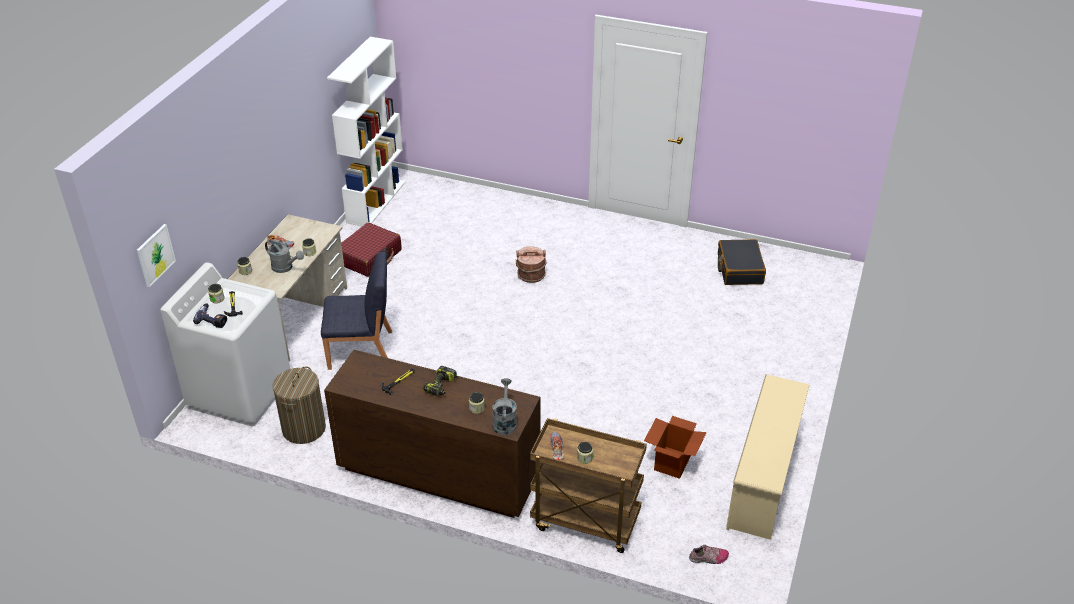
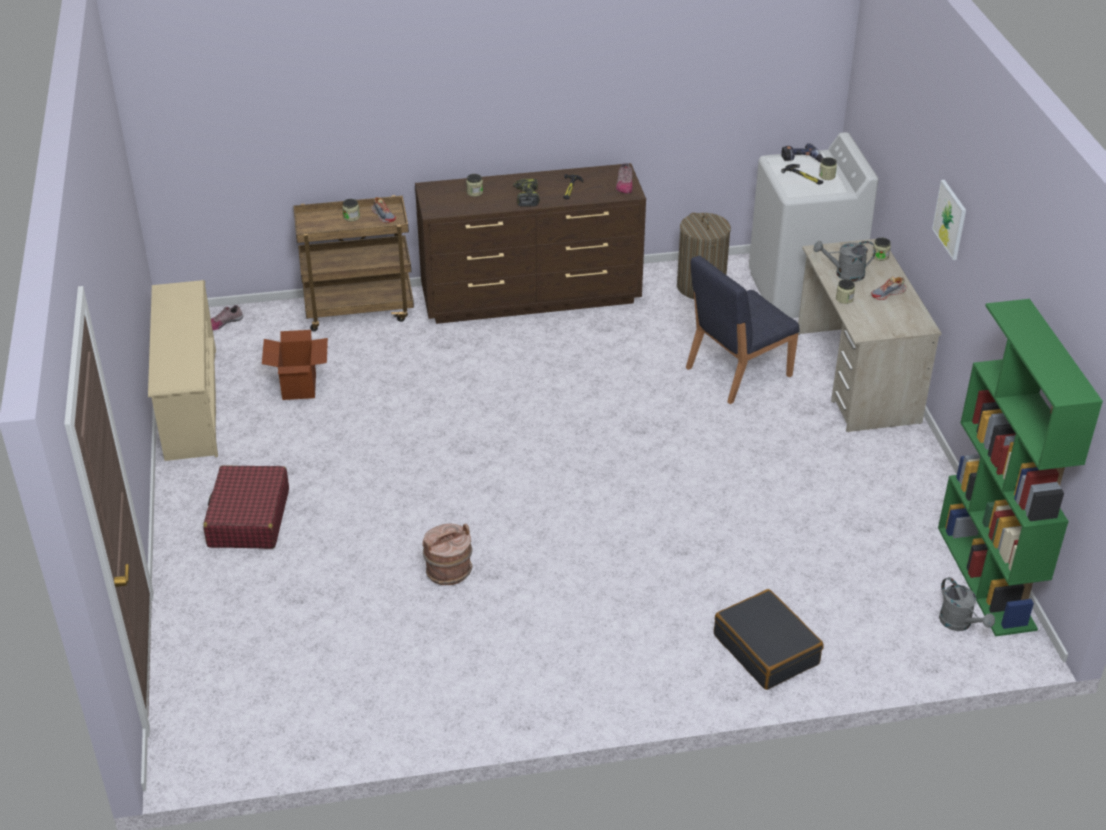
camera: 150 degrees right, 0 degrees up
picture [137,224,176,287] -> picture moved to [932,180,966,260]
white bookcase [327,37,406,227] -> green bookcase [938,299,1103,636]
red suitcase [341,222,402,277] -> red suitcase moved to [203,465,289,549]
grey watering can [492,378,517,435] -> grey watering can moved to [939,577,995,631]
brown bucket [516,246,546,283] -> brown bucket moved to [423,524,473,585]
black suitcase [718,239,766,285] -> black suitcase moved to [714,589,823,690]
none -> shoe [616,163,632,193]

